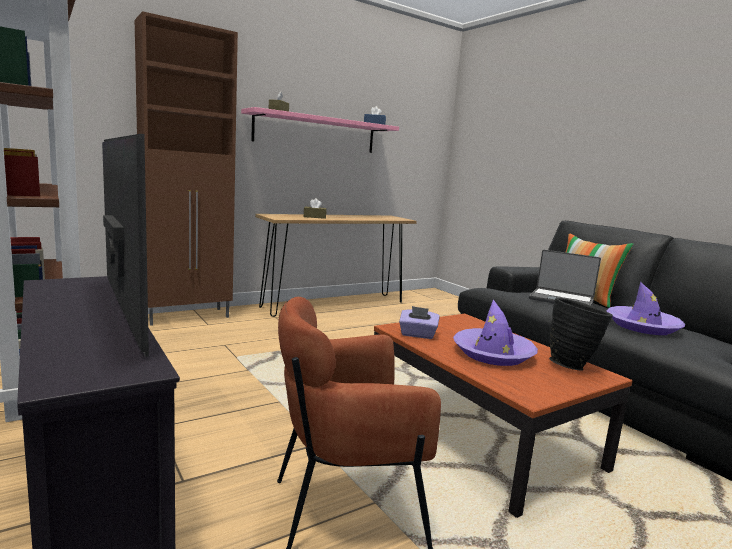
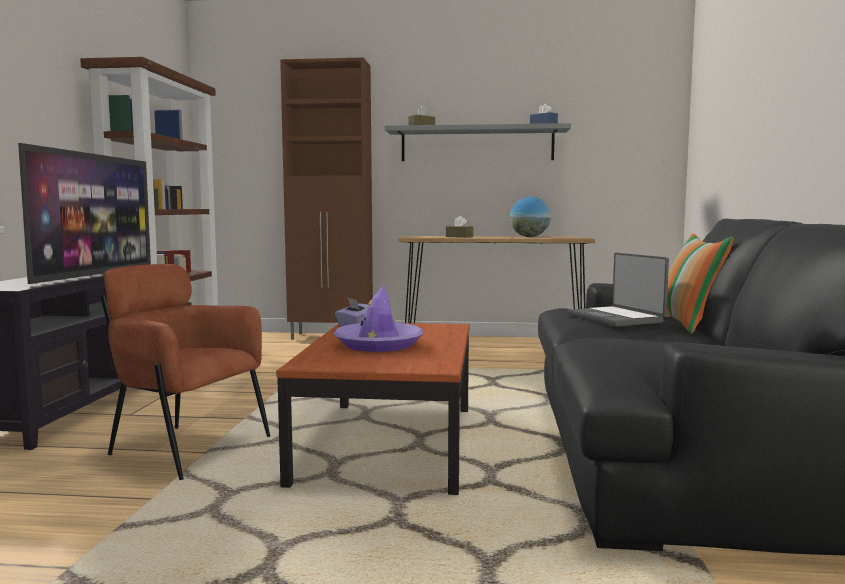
camera: 40 degrees right, 5 degrees down
pink shelf [241,107,399,153] -> grey shelf [385,123,571,161]
black vase [549,298,613,371] -> none
purple hat [606,282,685,335] -> none
none -> globe [510,197,551,237]

